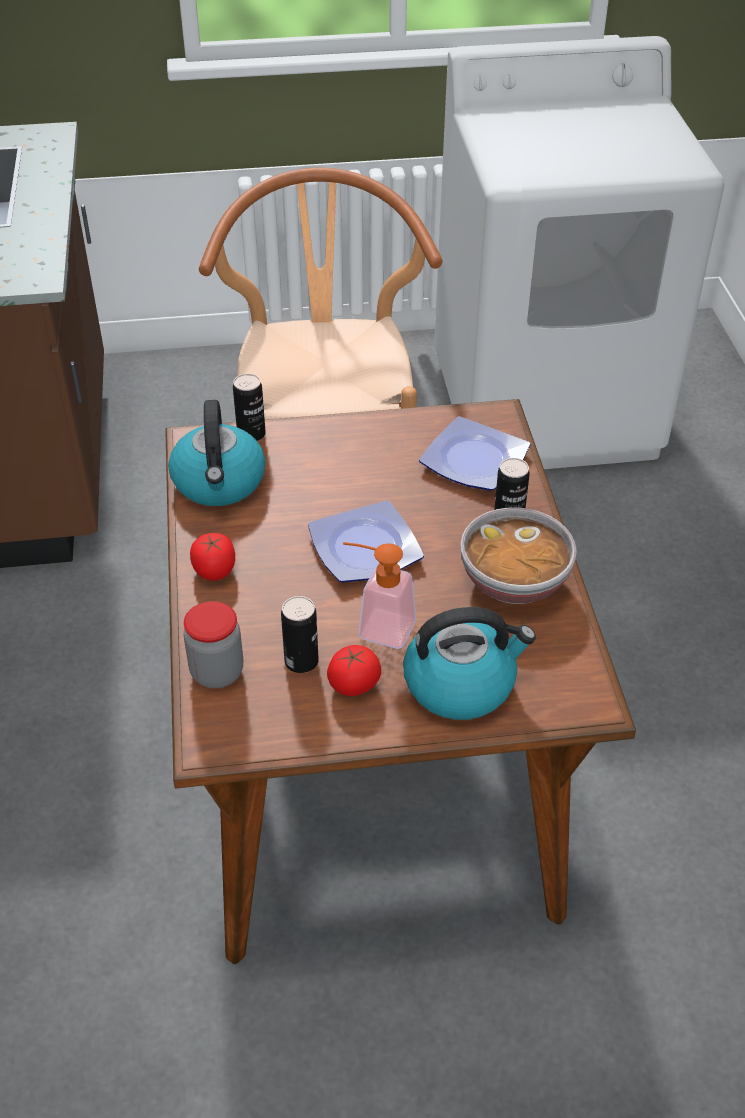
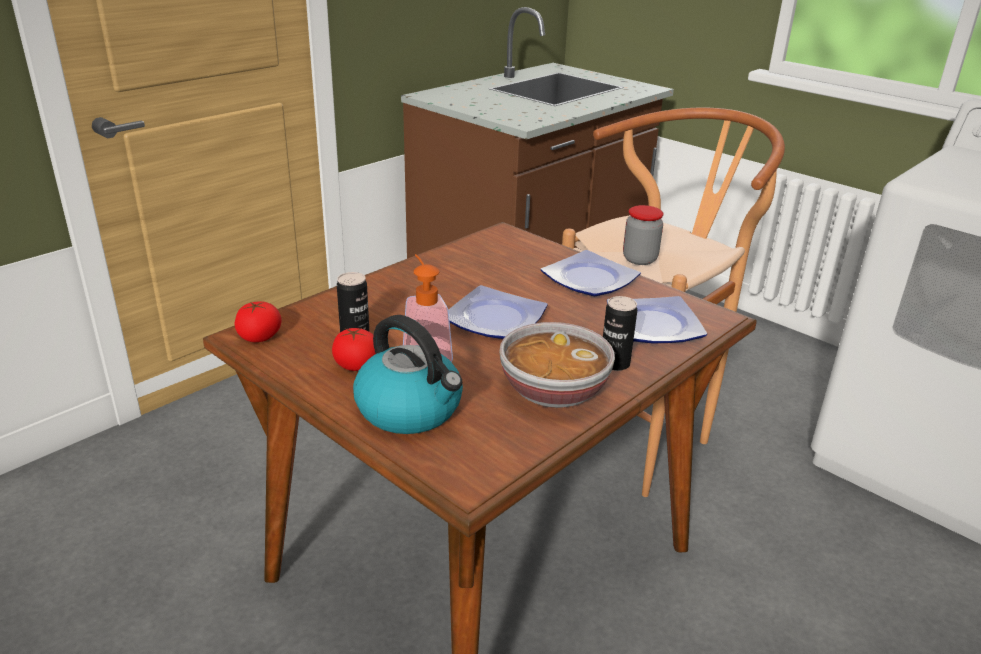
camera: 50 degrees right, 15 degrees down
kettle [168,400,266,506] -> none
jar [184,601,243,688] -> jar moved to [623,205,664,265]
tomato [190,533,235,581] -> tomato moved to [234,301,282,342]
can [233,374,266,441] -> none
none -> plate [541,250,641,296]

